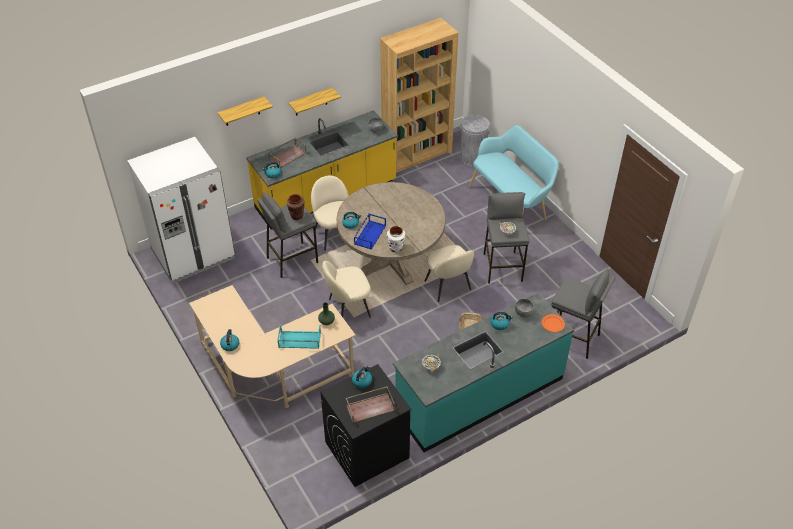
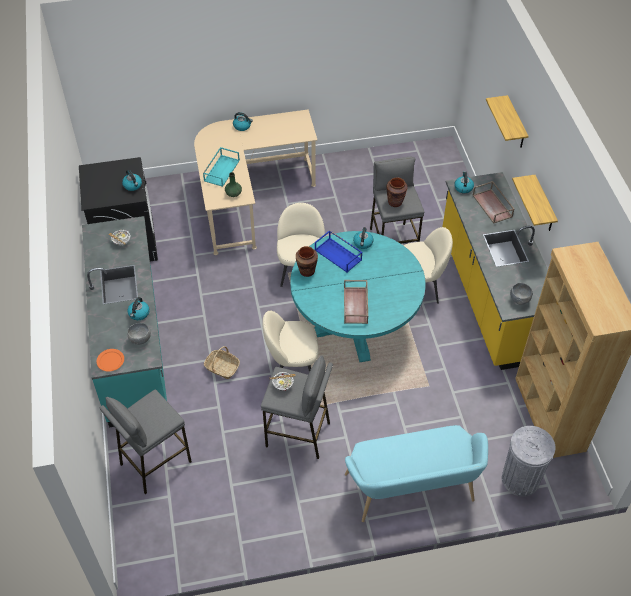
camera: 110 degrees right, 5 degrees up
white fridge [127,137,235,284] -> none
beige dining table [337,182,446,285] -> turquoise dining table [290,231,426,362]
brown tray [346,386,395,423] -> brown tray moved to [344,280,368,324]
white vase [387,226,405,252] -> brown vase [296,246,318,277]

